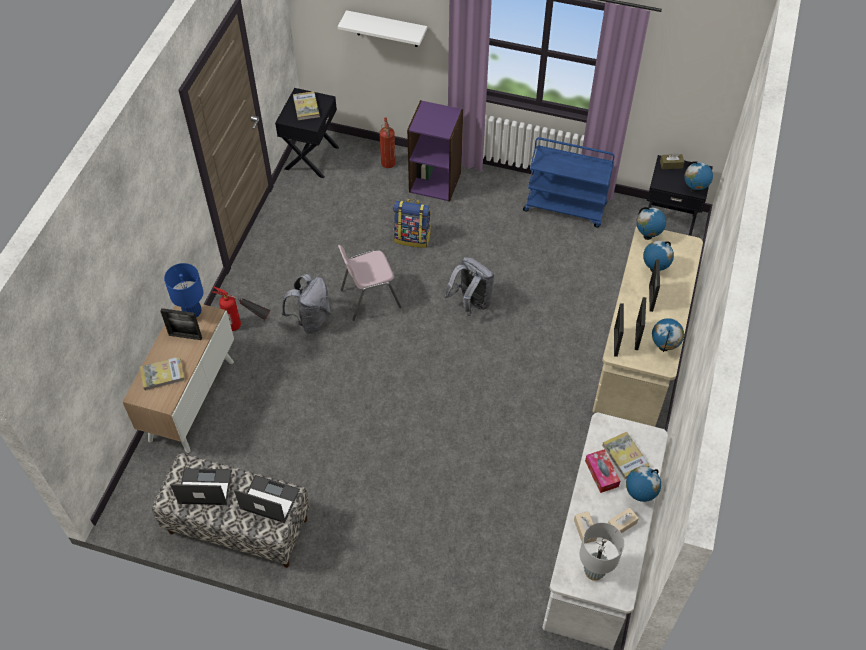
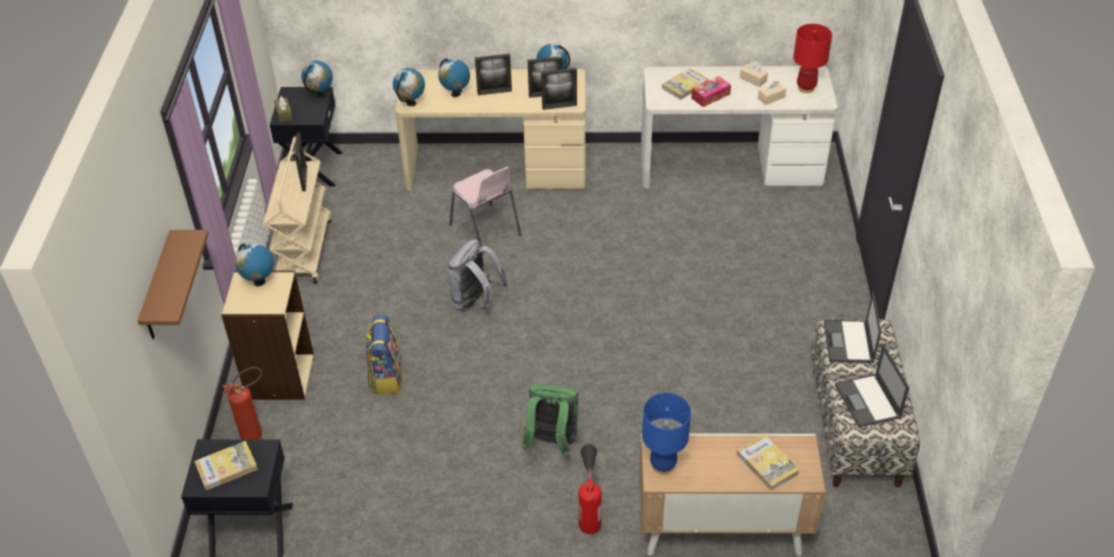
camera: 105 degrees left, 10 degrees down
picture frame [160,308,202,340] -> picture frame moved to [295,133,307,191]
grey backpack [281,274,331,334] -> green backpack [522,384,579,457]
white shelf [338,10,427,47] -> brown shelf [138,230,209,339]
pink chair [338,245,401,321] -> pink chair moved to [449,167,521,255]
purple bookcase [407,100,463,202] -> beige bookcase [221,270,314,400]
blue cart [523,137,614,227] -> beige cart [263,137,331,284]
grey table lamp [580,523,624,581] -> red table lamp [793,24,832,93]
globe [626,467,661,502] -> globe moved to [235,243,274,286]

